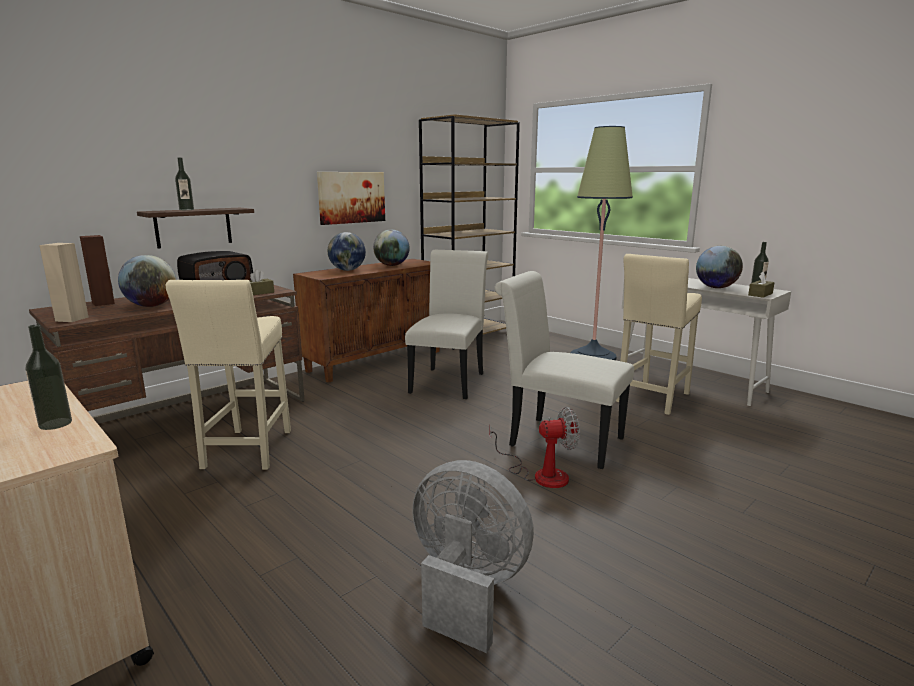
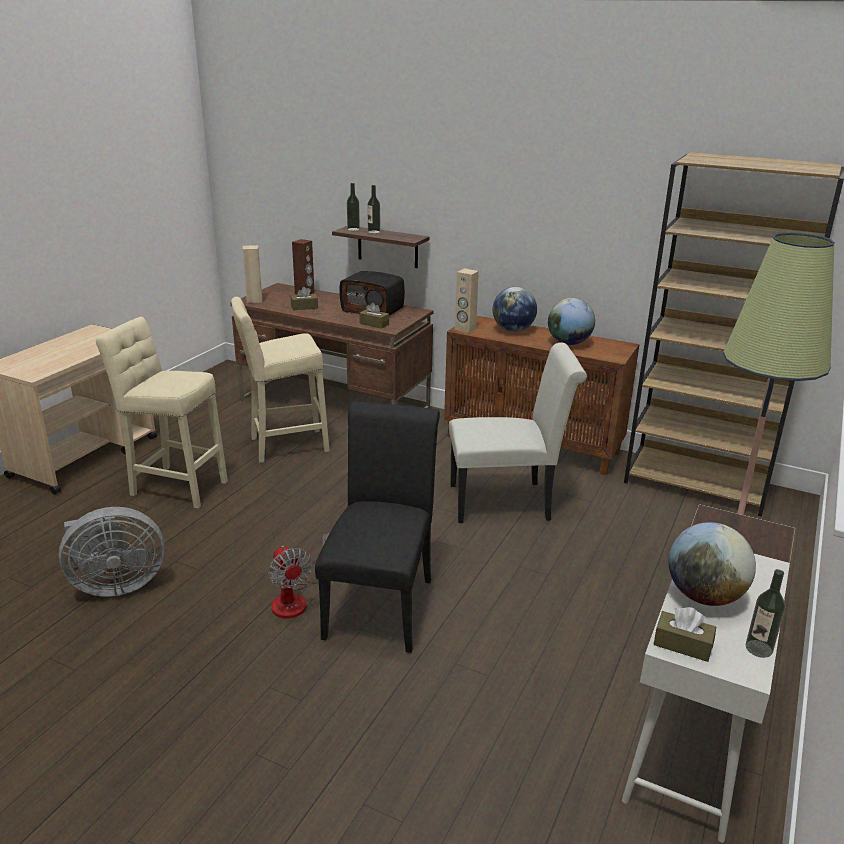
camera: 70 degrees right, 10 degrees up
bottle [25,325,72,430] -> bottle moved to [347,183,360,231]
globe [118,255,177,307] -> brown tissue box [291,287,318,310]
picture [317,172,385,225] -> none
grey fan [412,460,534,653] -> grey fan turned 60 degrees clockwise [59,507,165,597]
white chair [495,271,634,469] -> black chair [315,401,440,653]
beige stool [616,254,702,415] -> beige stool moved to [96,317,228,508]
none -> beige speaker [455,268,479,333]

